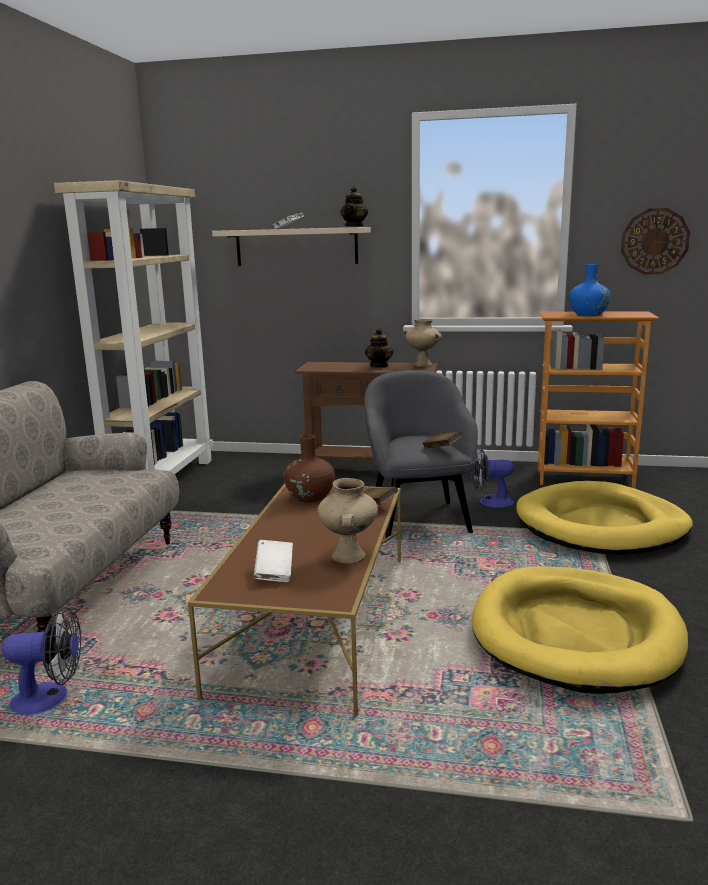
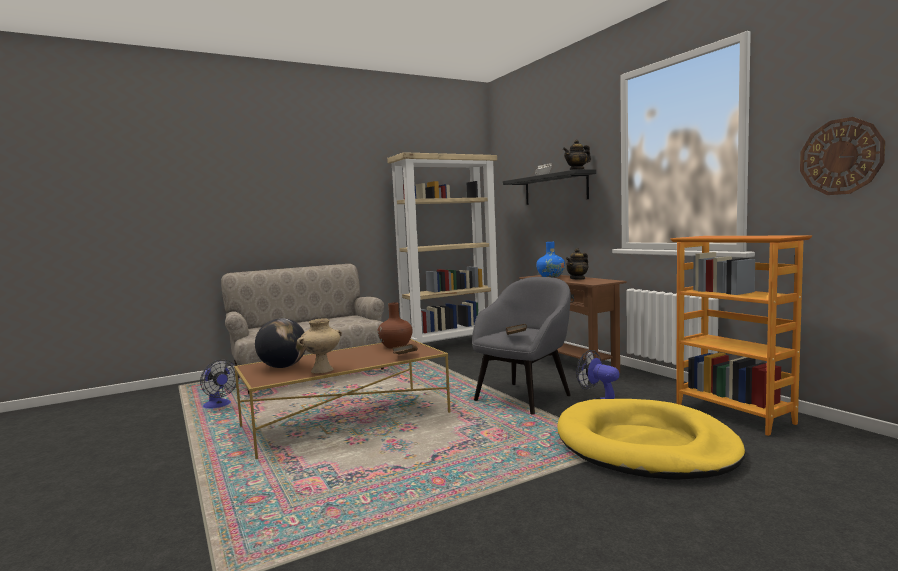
camera: 50 degrees right, 10 degrees down
beige shelf [212,227,371,266] -> black shelf [503,169,596,205]
white book [254,540,293,582] -> globe [255,318,305,368]
beige vase [403,319,442,367] -> none
yellow dog bed [472,567,688,694] -> none
blue vase [569,264,611,316] -> blue vase moved to [536,242,565,278]

